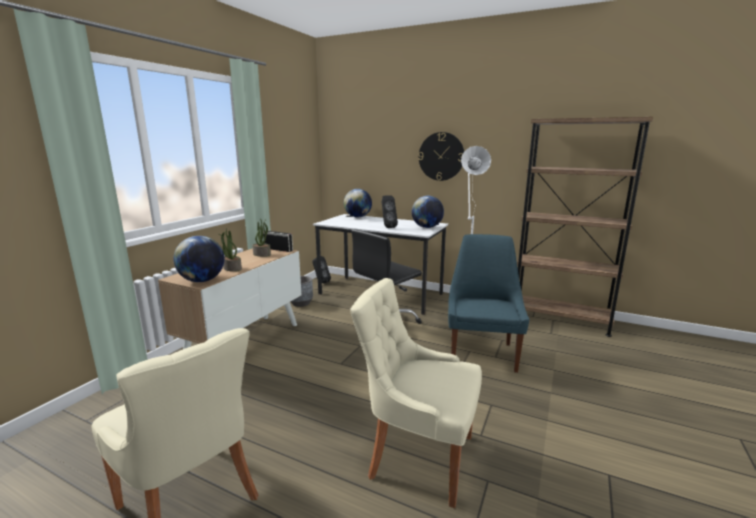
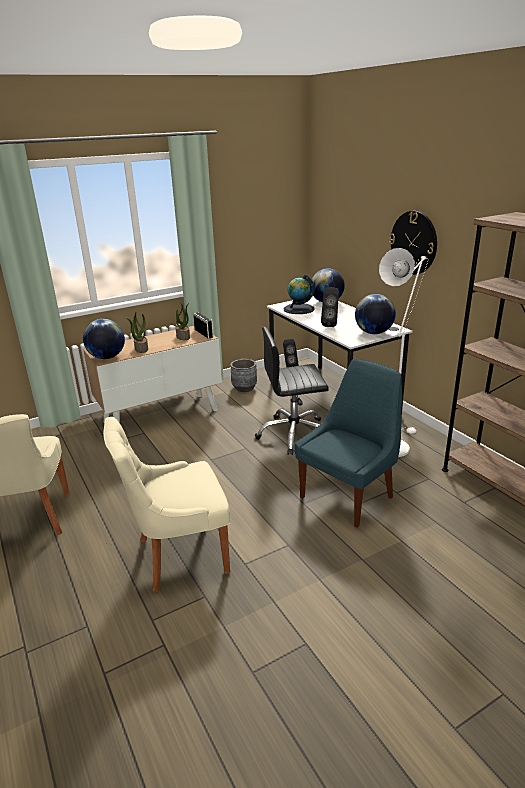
camera: 35 degrees right, 10 degrees up
beige chair [350,278,482,508] -> beige chair turned 75 degrees counterclockwise [103,417,230,592]
none -> globe [284,275,315,314]

